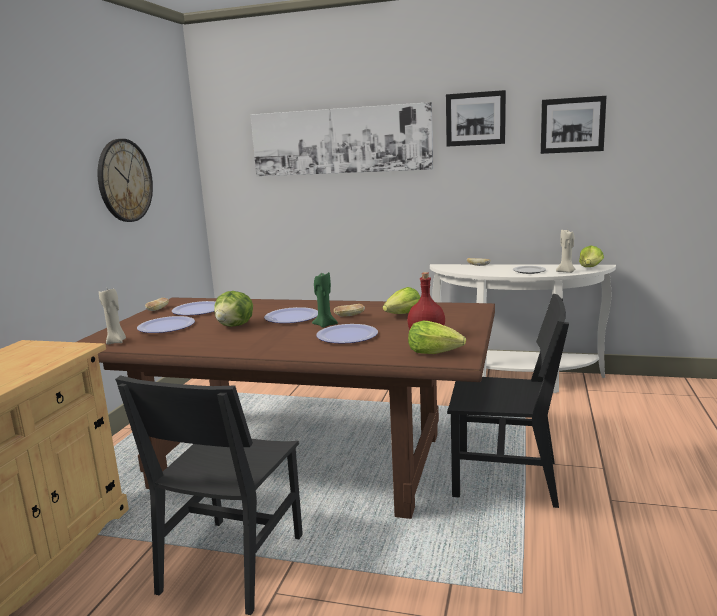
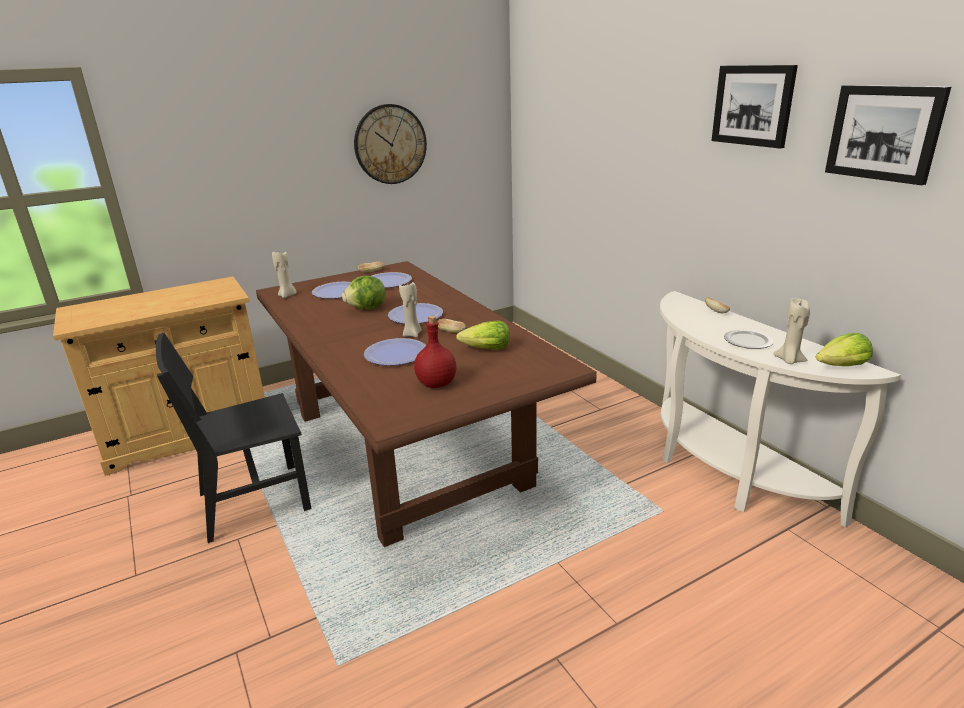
camera: 45 degrees right, 10 degrees up
picture [251,102,433,176] -> none
green candle [312,272,338,328] -> beige candle [399,282,422,337]
lettuce [408,321,466,354] -> none
black chair [447,294,569,508] -> none

